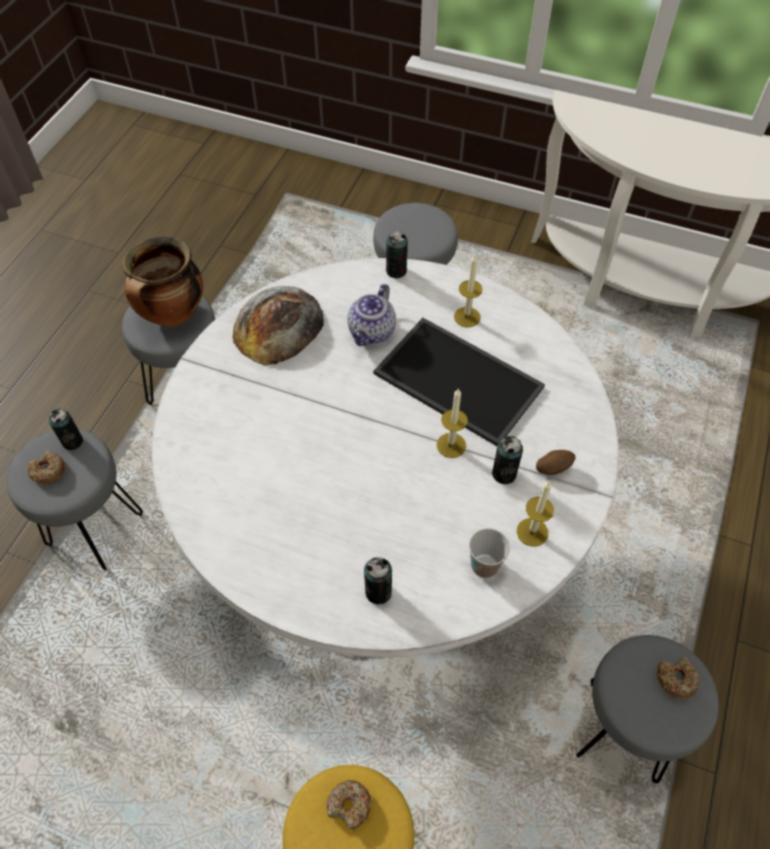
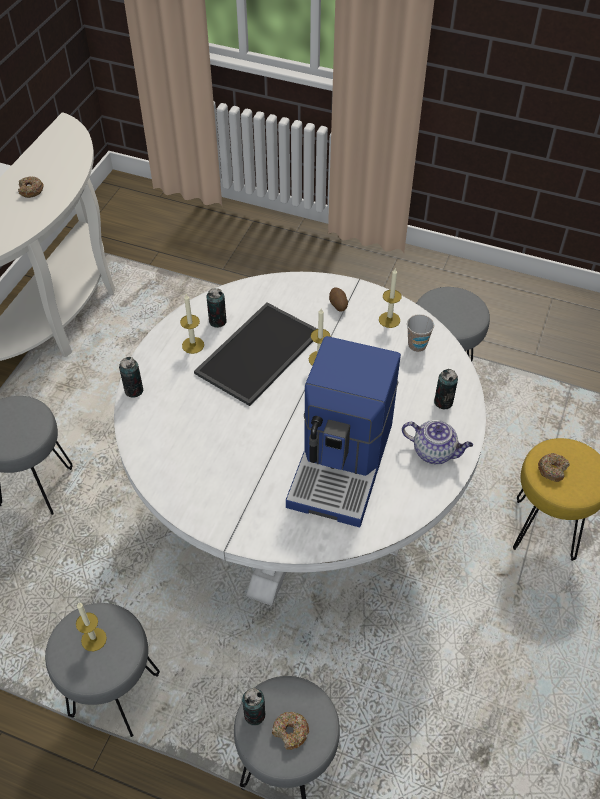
camera: 90 degrees left, 5 degrees down
cooking pot [123,236,203,327] -> candle [76,602,107,651]
bread [232,286,324,365] -> none
teapot [347,284,396,346] -> teapot moved to [402,420,473,464]
can [492,436,523,484] -> can moved to [206,288,227,328]
donut [657,657,700,698] -> donut moved to [18,177,44,198]
none -> coffee machine [286,336,401,527]

